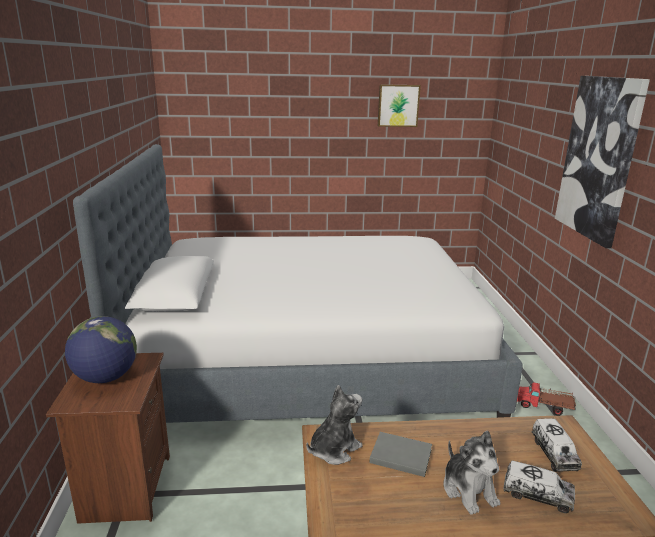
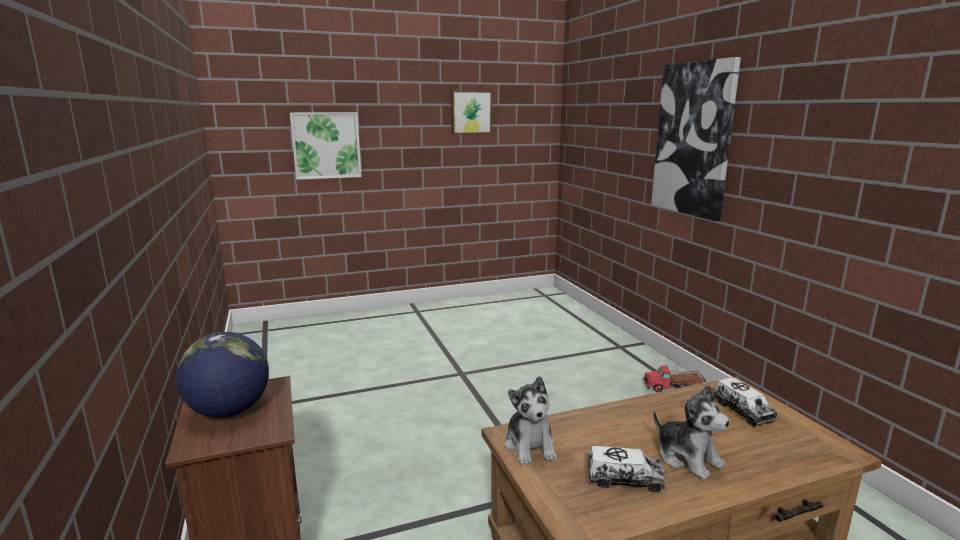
camera: 15 degrees left, 5 degrees down
bed [73,144,523,423] -> none
plush toy [306,385,363,465] -> plush toy turned 135 degrees clockwise [504,376,557,465]
grey book [369,432,432,477] -> none
toy truck [503,461,575,513] -> toy truck moved to [587,446,666,493]
none -> picture [290,112,362,180]

